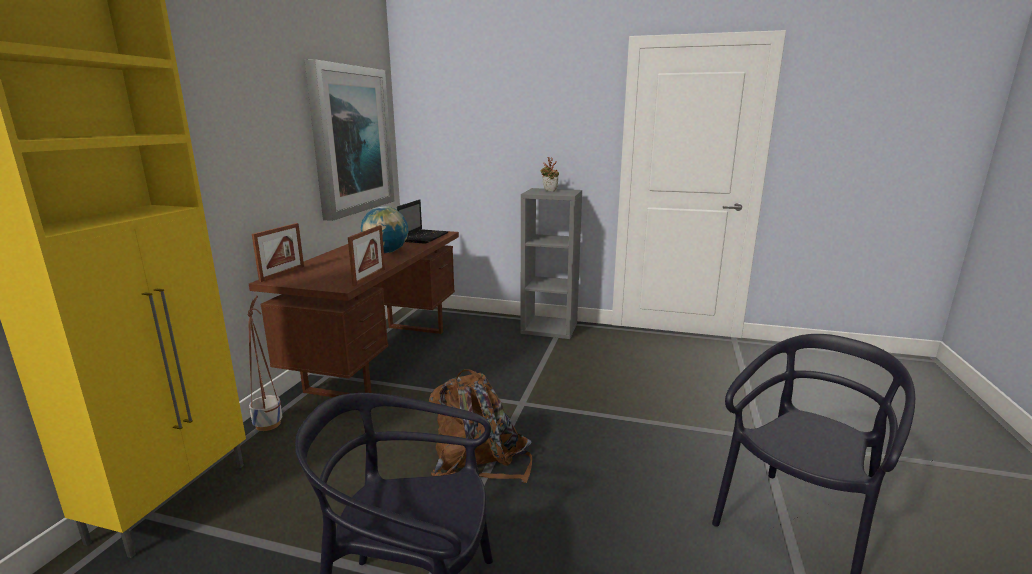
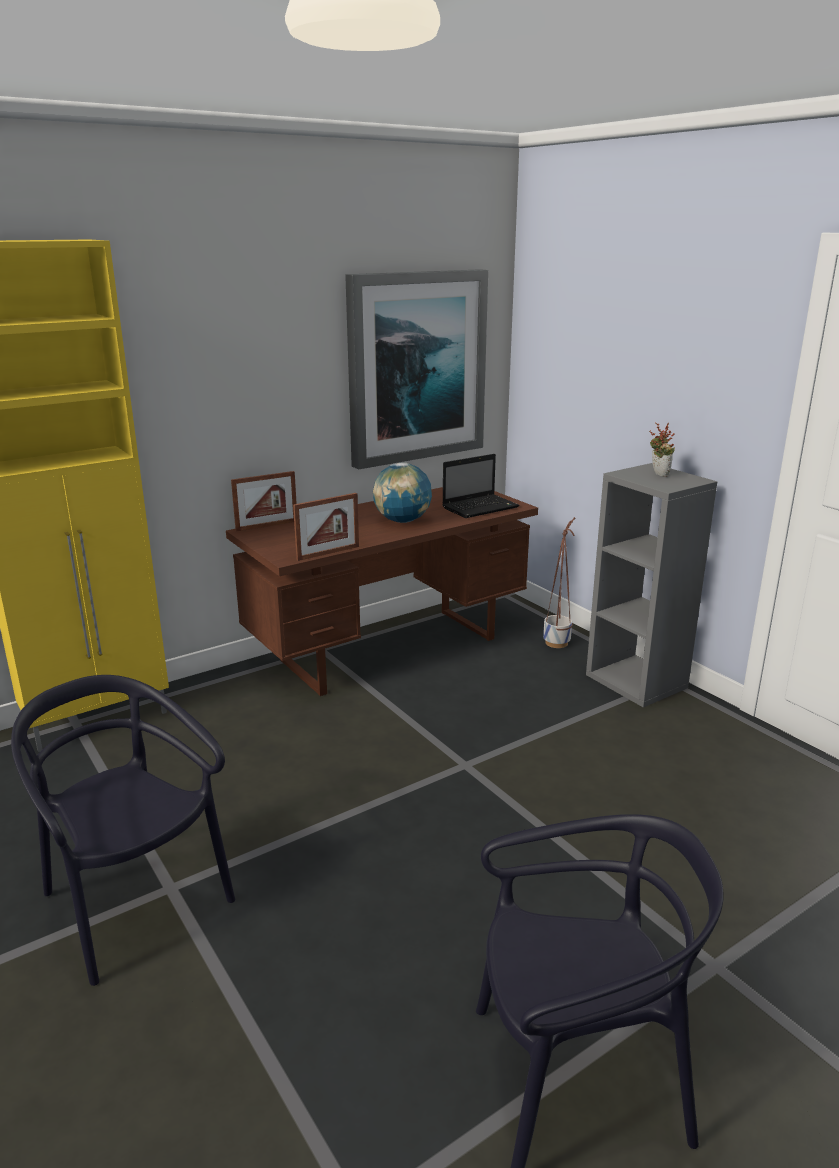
camera: 40 degrees right, 5 degrees up
planter [247,295,282,431] -> planter moved to [543,517,575,648]
brown backpack [429,369,532,483] -> none

